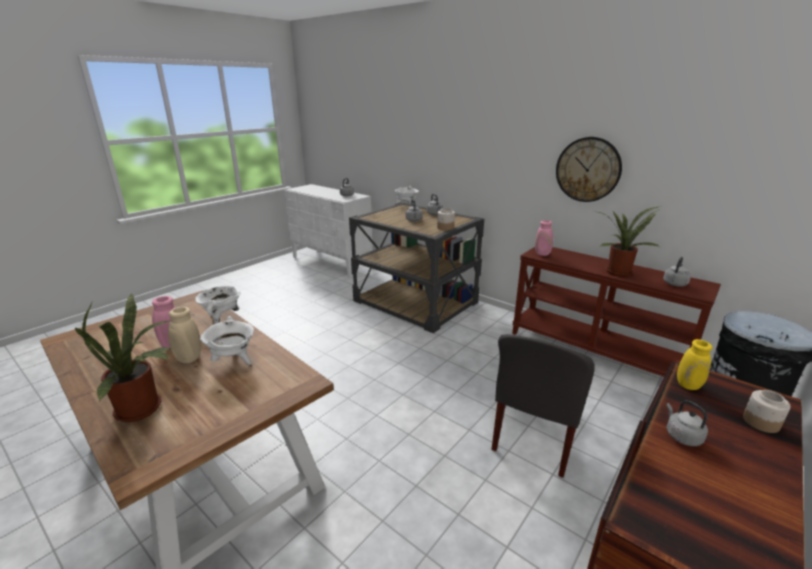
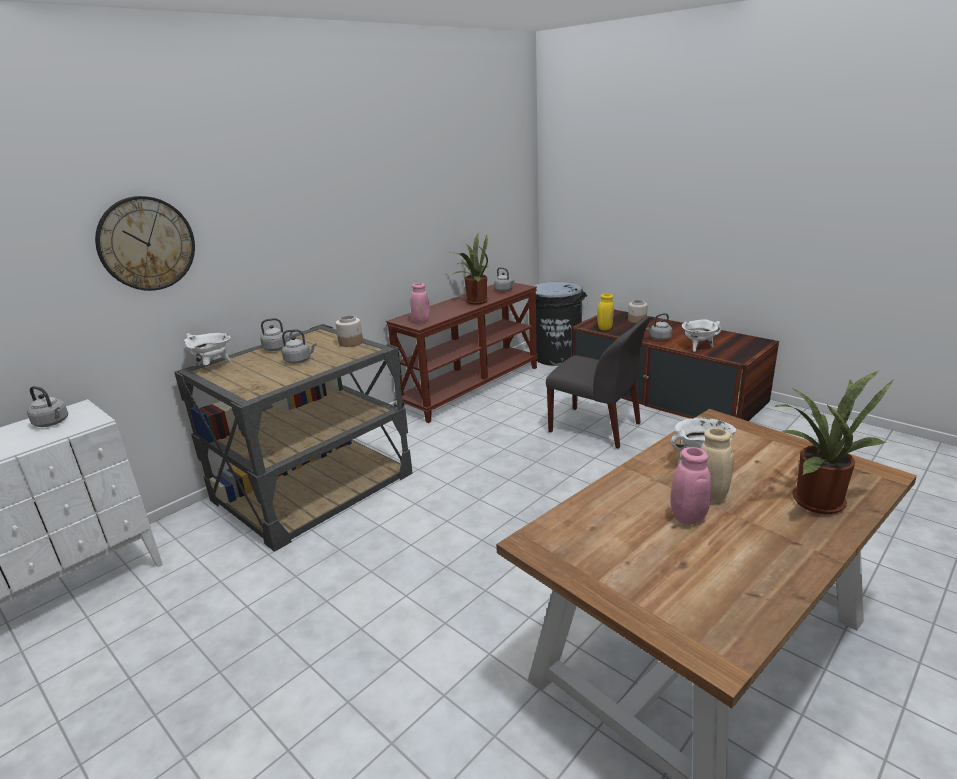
camera: 85 degrees left, 0 degrees up
white cooking pot [195,286,241,324] -> white cooking pot moved to [682,319,721,352]
wall clock [556,137,622,202] -> wall clock moved to [95,196,195,291]

